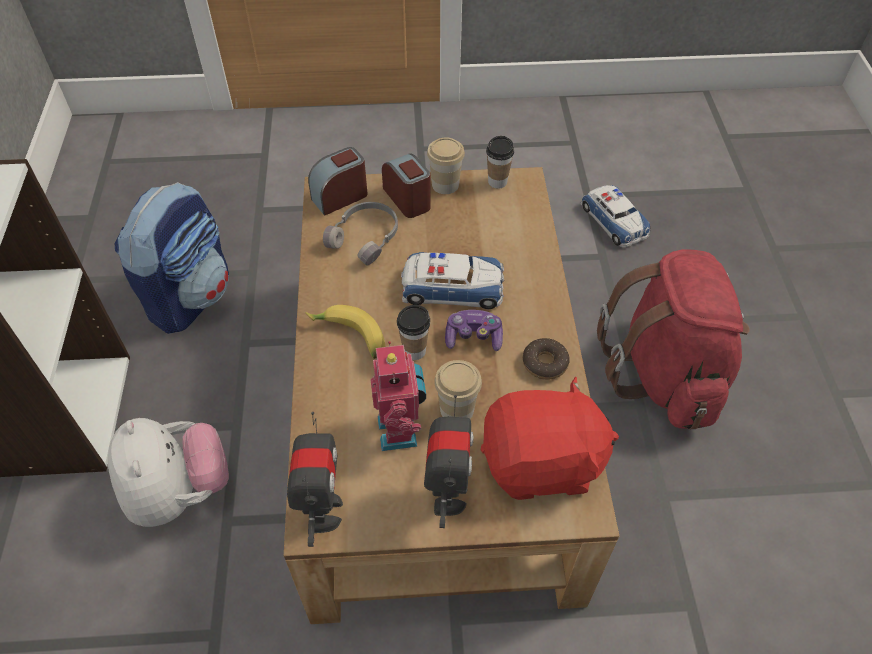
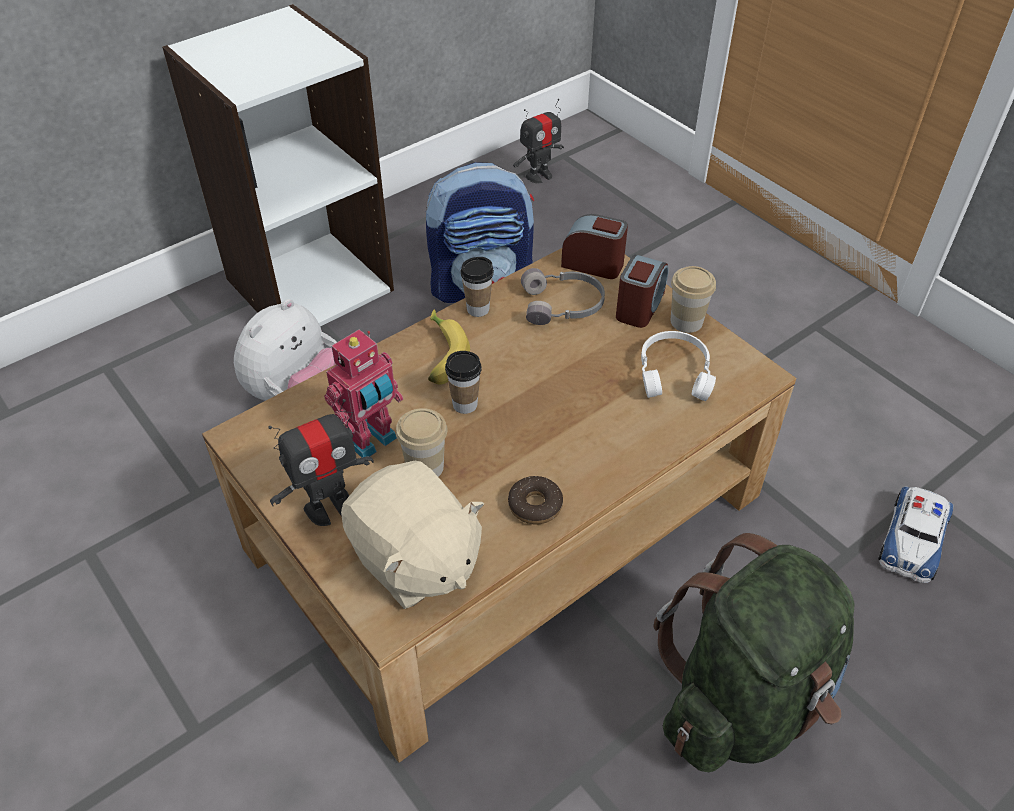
camera: 55 degrees right, 5 degrees down
toy robot [287,412,343,547] -> toy robot moved to [513,99,564,184]
toy car [401,252,504,309] -> none
game controller [445,310,503,351] -> none
red plush toy [481,377,619,500] -> beige plush toy [341,461,484,609]
cup [486,136,514,189] -> cup moved to [461,257,494,317]
red backpack [597,249,750,429] -> green backpack [653,533,854,772]
none -> white headphones [641,331,716,401]

